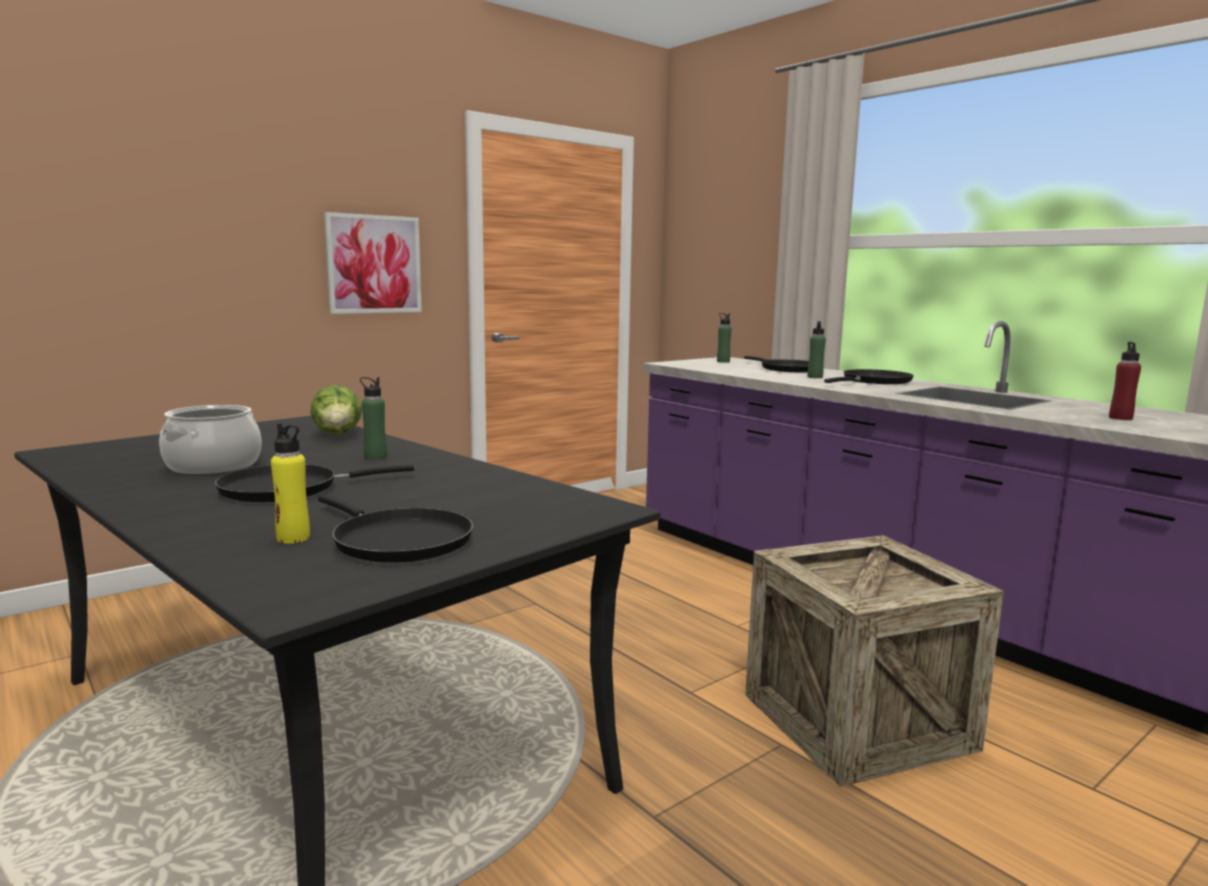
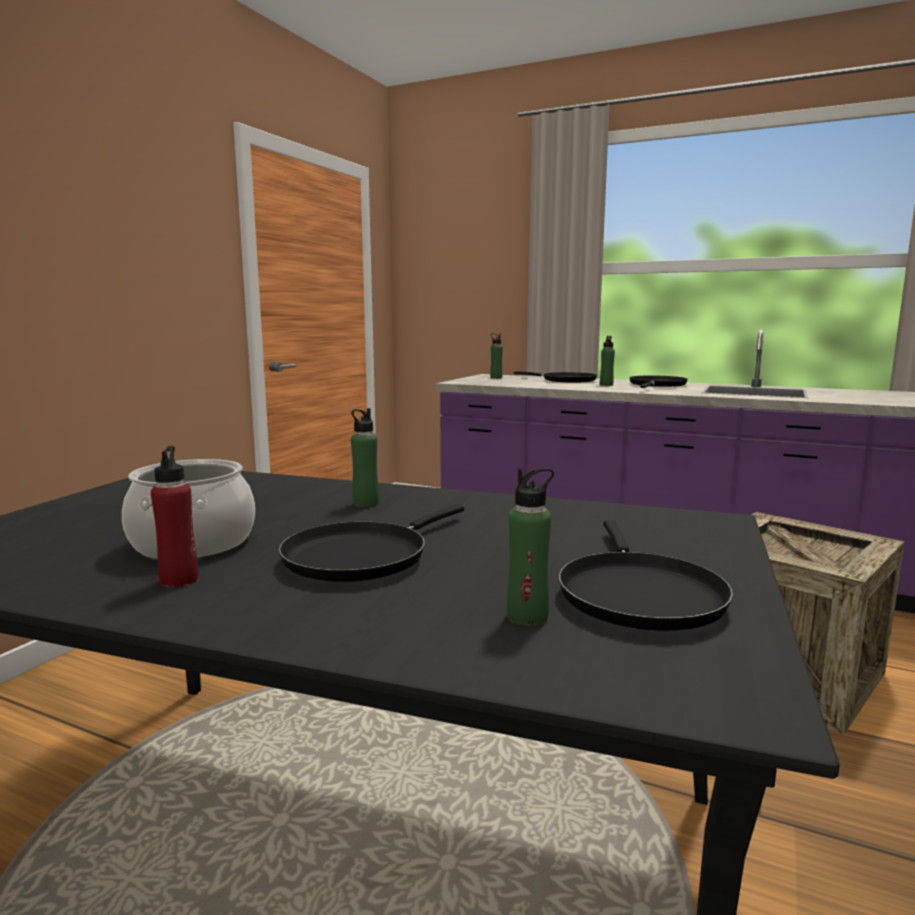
camera: 25 degrees left, 0 degrees up
yellow bottle [271,424,310,544] -> green bottle [507,468,554,626]
lettuce [310,385,362,434] -> none
black frying pan [318,494,473,563] -> black frying pan turned 75 degrees clockwise [559,520,733,631]
picture [324,212,422,314] -> none
red bottle [1109,342,1141,420] -> red bottle moved to [151,446,198,587]

